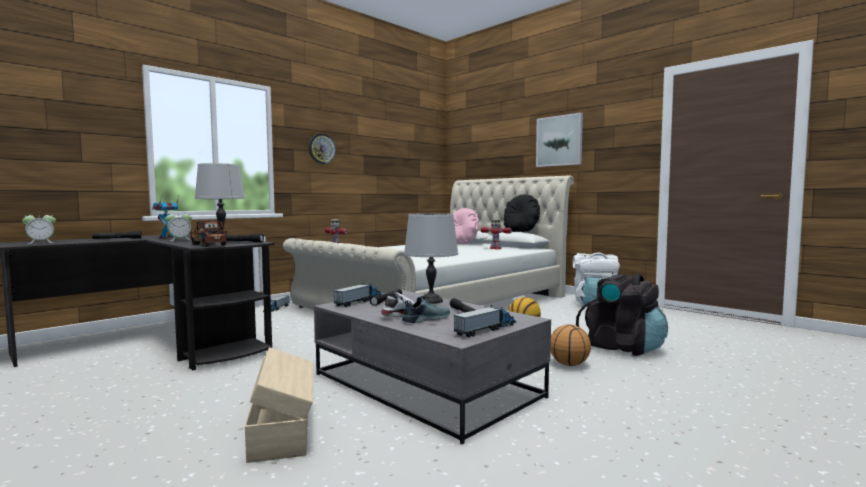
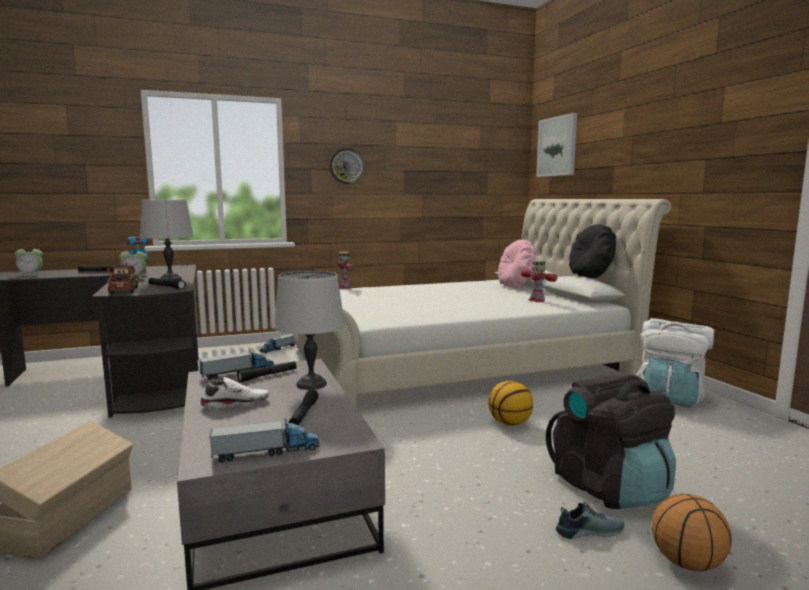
camera: 25 degrees right, 5 degrees up
shoe [402,296,450,323] -> shoe moved to [556,502,624,539]
picture [536,112,583,167] -> picture moved to [536,113,577,177]
basketball [551,324,591,366] -> basketball moved to [651,494,732,571]

